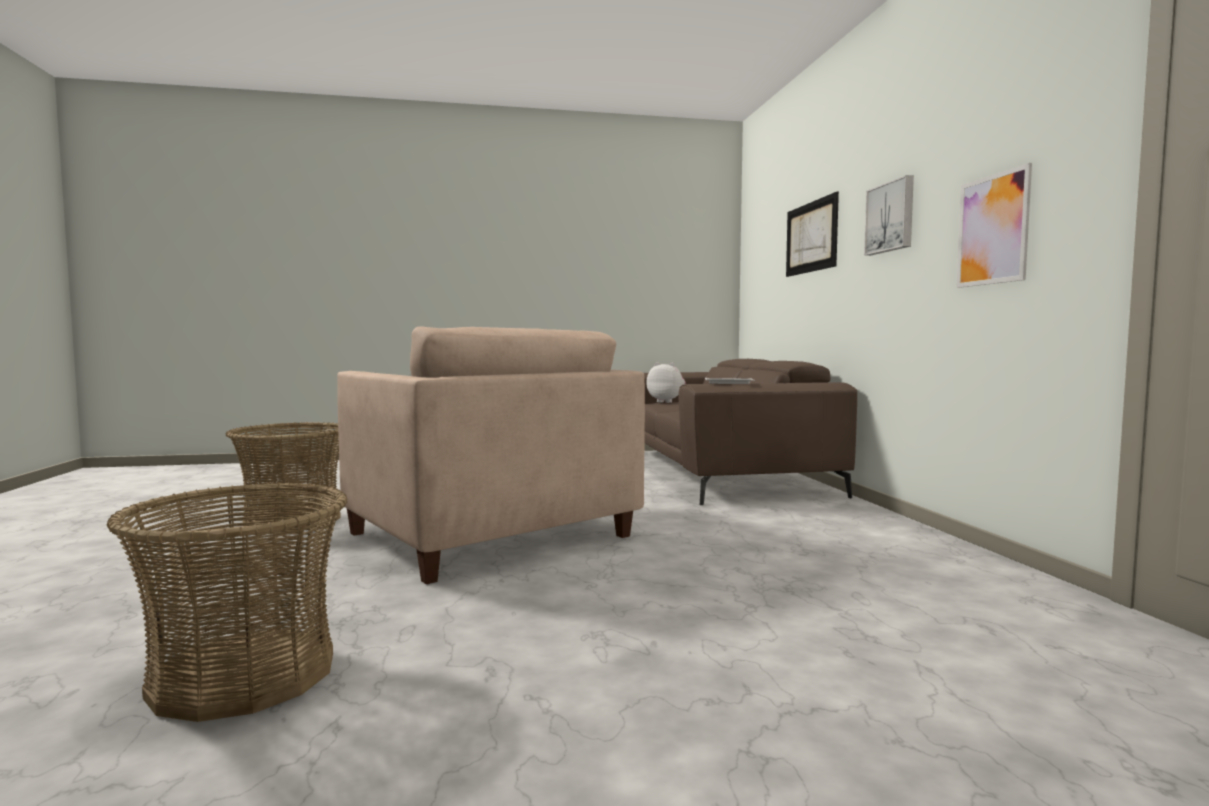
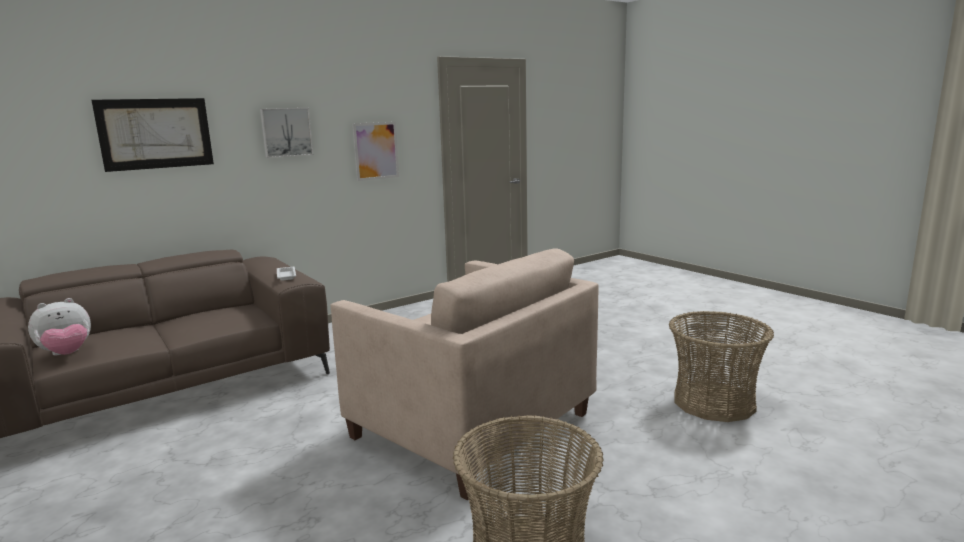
camera: 115 degrees left, 10 degrees up
beige armchair [337,326,645,584] -> beige armchair turned 105 degrees clockwise [330,248,599,500]
plush toy [647,362,686,403] -> plush toy turned 135 degrees counterclockwise [28,298,91,356]

